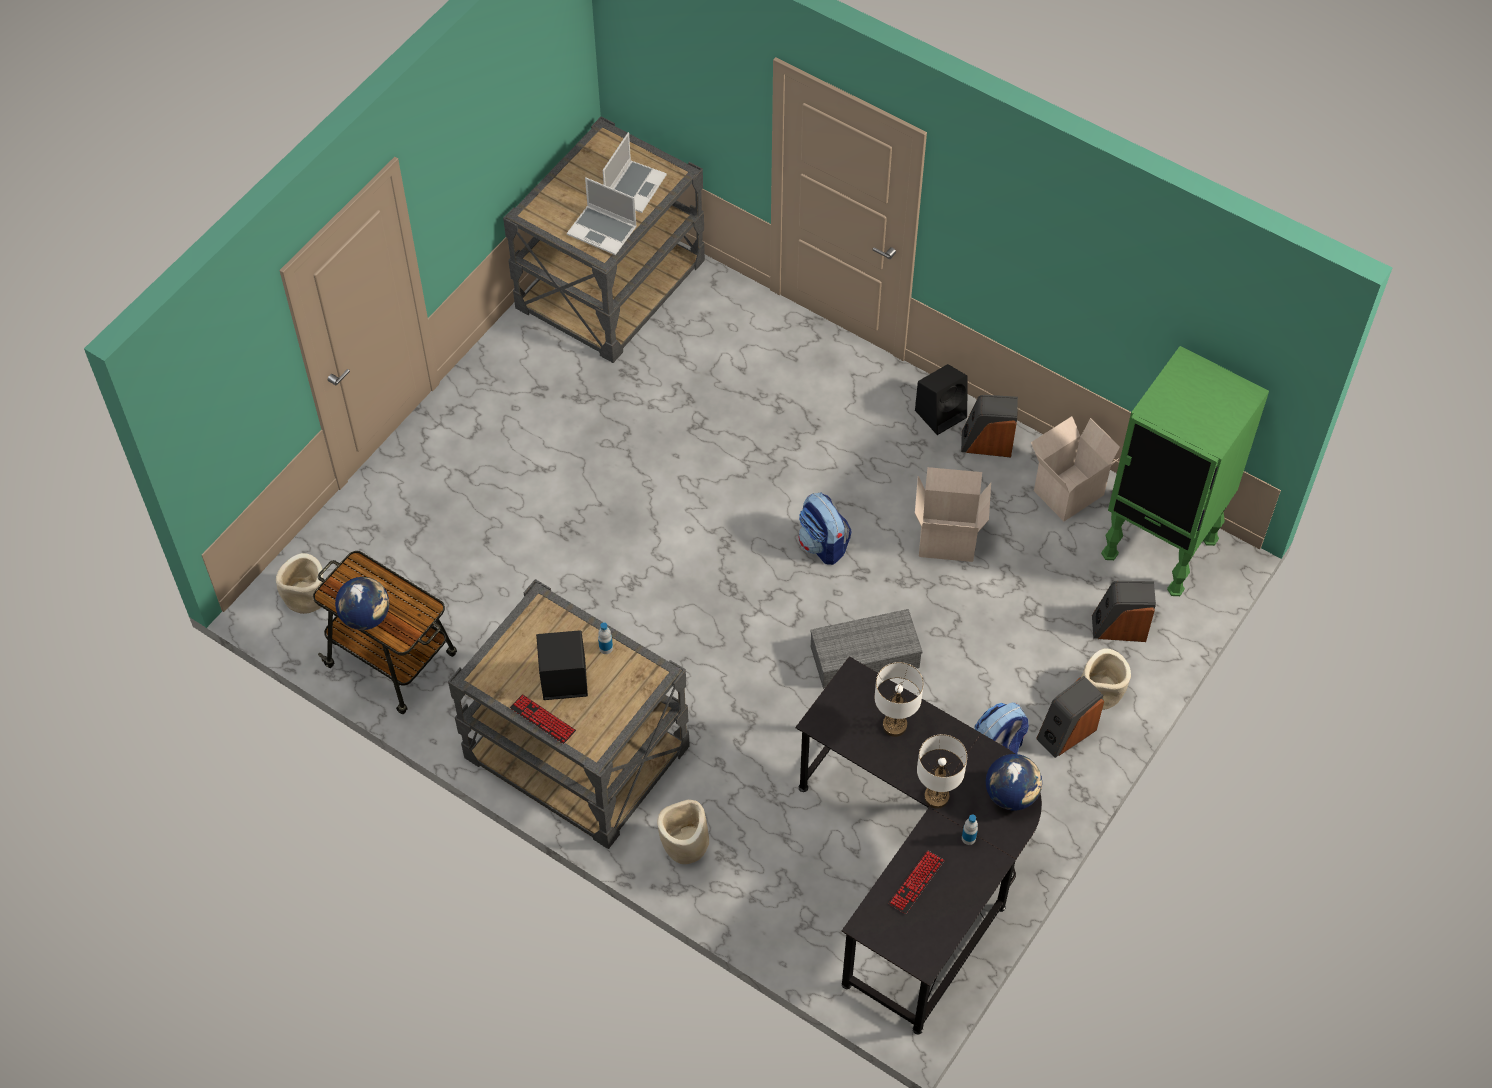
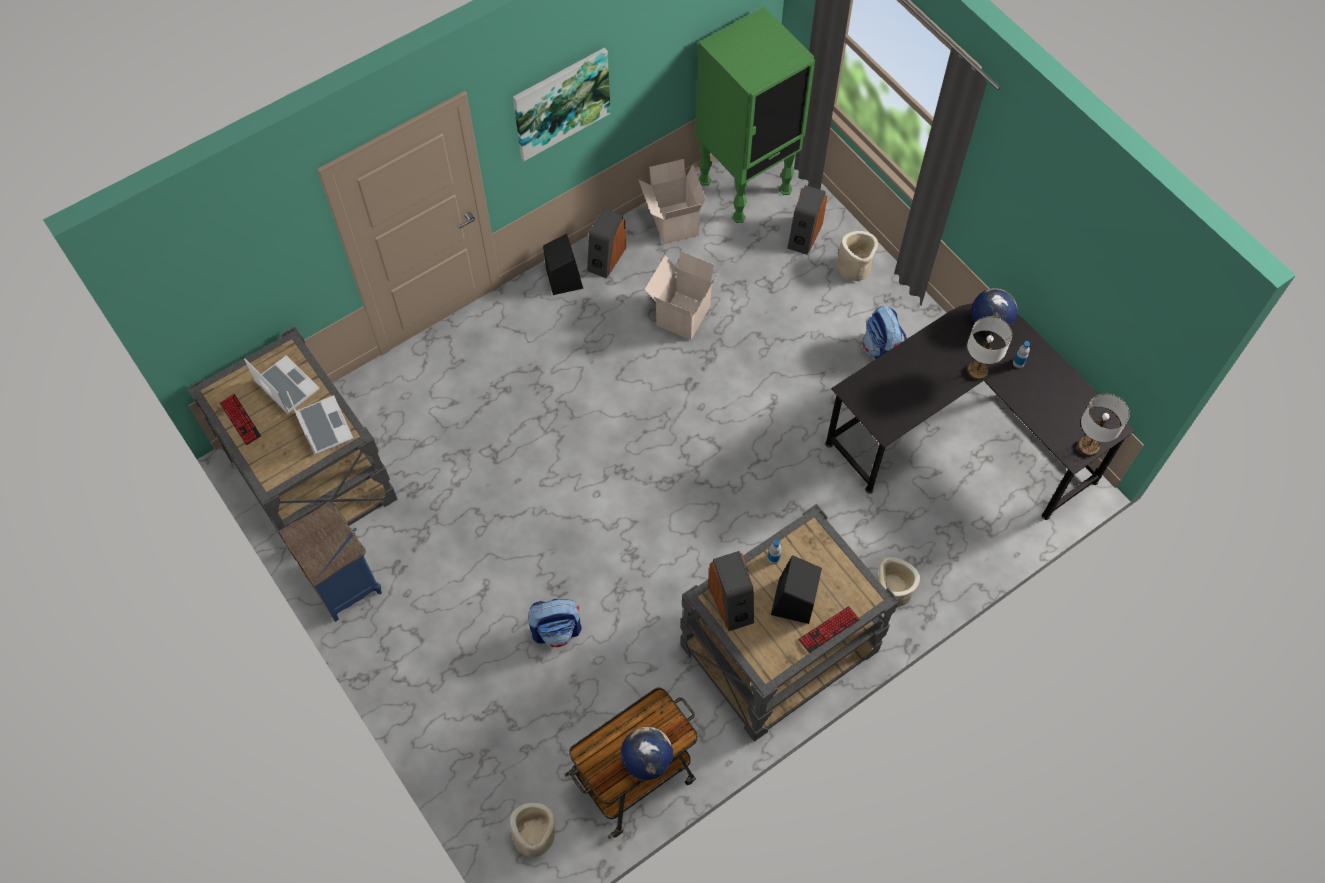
camera: 70 degrees left, 5 degrees up
laptop [567,177,637,255] -> laptop turned 75 degrees counterclockwise [286,391,354,455]
backpack [799,493,852,565] -> backpack moved to [529,599,582,647]
grey storage box [810,609,923,689] -> none
table lamp [874,662,924,737] -> table lamp moved to [1078,394,1130,457]
keyboard [888,850,945,914] -> keyboard moved to [220,394,261,445]
speaker [1036,676,1104,758] -> speaker moved to [708,551,754,631]
none -> blue nightstand [279,501,382,622]
none -> picture [513,48,611,161]

